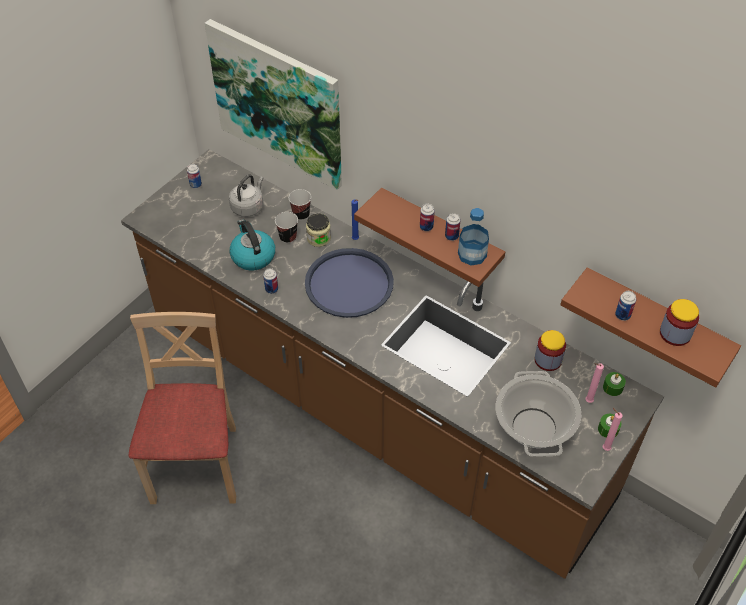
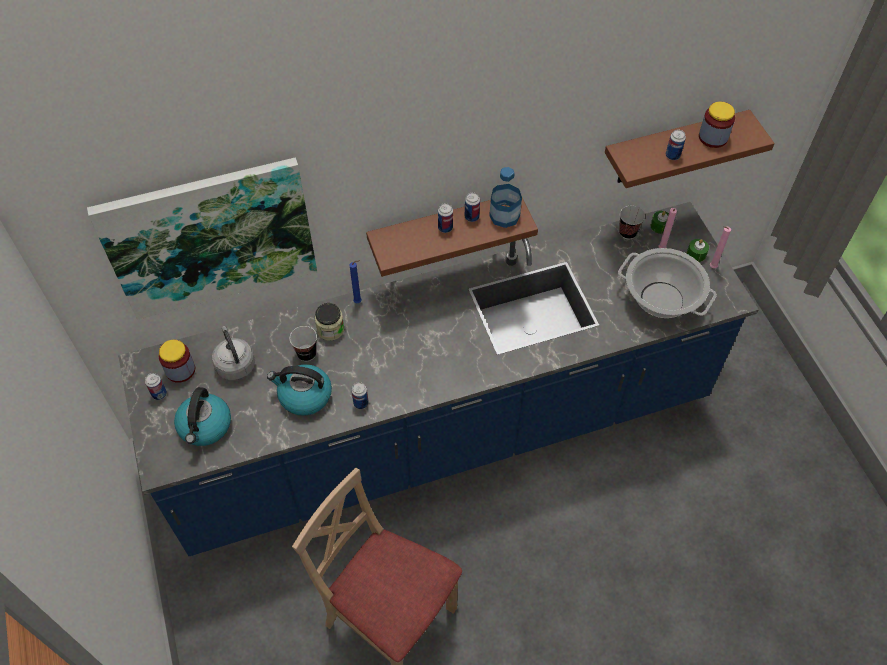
camera: 55 degrees left, 5 degrees up
brown counter [121,149,664,579] -> blue counter [118,202,759,556]
cup [289,189,311,220] -> cup moved to [619,206,645,239]
blue tray [305,248,394,318] -> none
jar [535,330,566,371] -> jar moved to [159,340,195,383]
none -> kettle [174,387,231,446]

